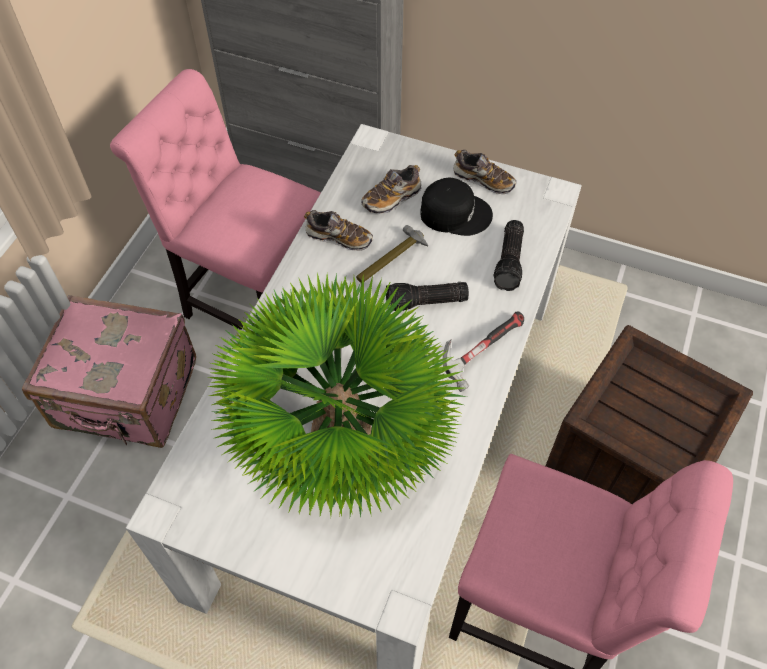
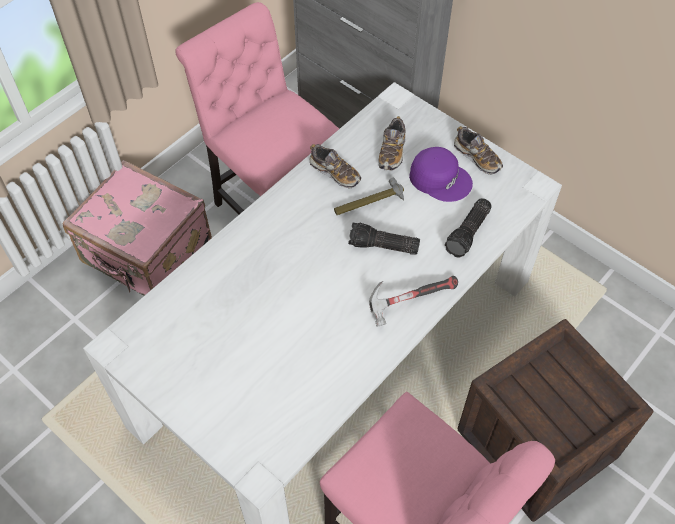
camera: 20 degrees right, 0 degrees up
potted plant [207,272,467,517] -> none
shoe [361,165,422,214] -> shoe turned 60 degrees counterclockwise [378,116,406,170]
black cap [420,178,493,236] -> purple cap [409,147,473,202]

